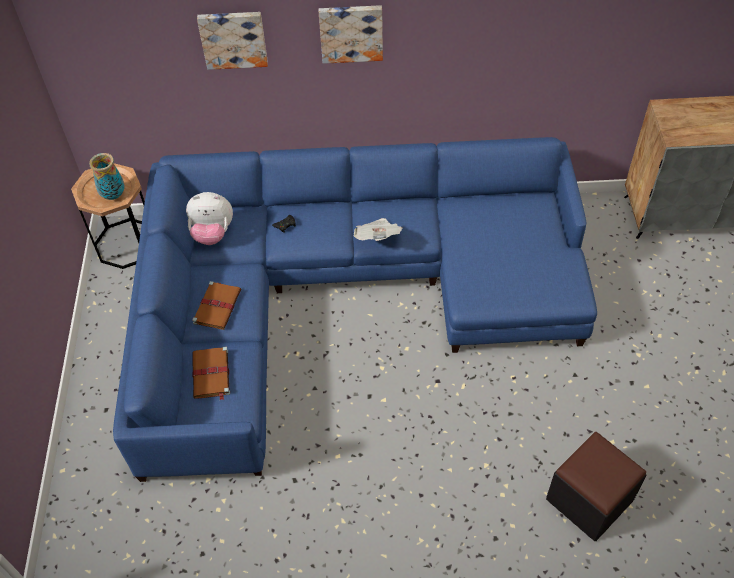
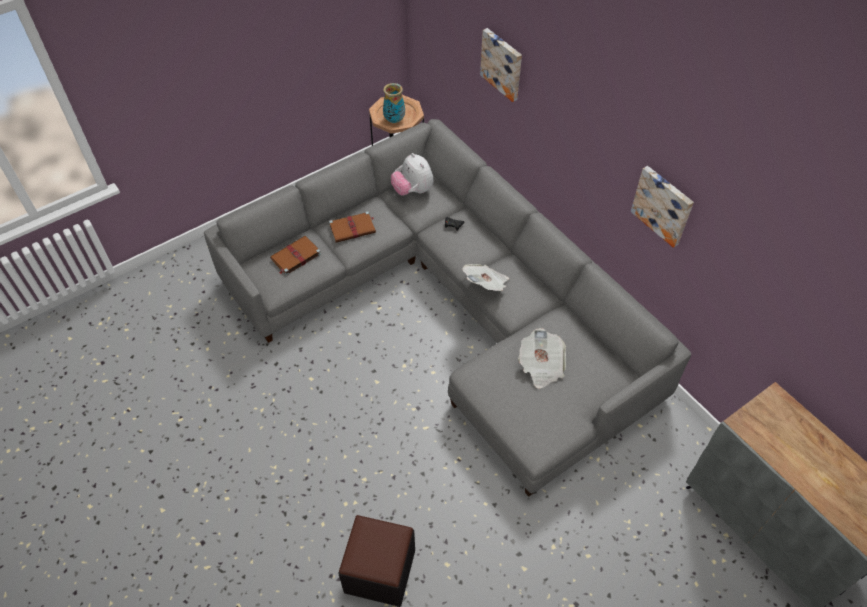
camera: 55 degrees right, 0 degrees up
blue sofa [113,137,597,482] -> grey sofa [204,119,692,497]
picture [319,5,383,64] -> picture moved to [631,166,694,248]
none -> newspaper [518,328,566,389]

